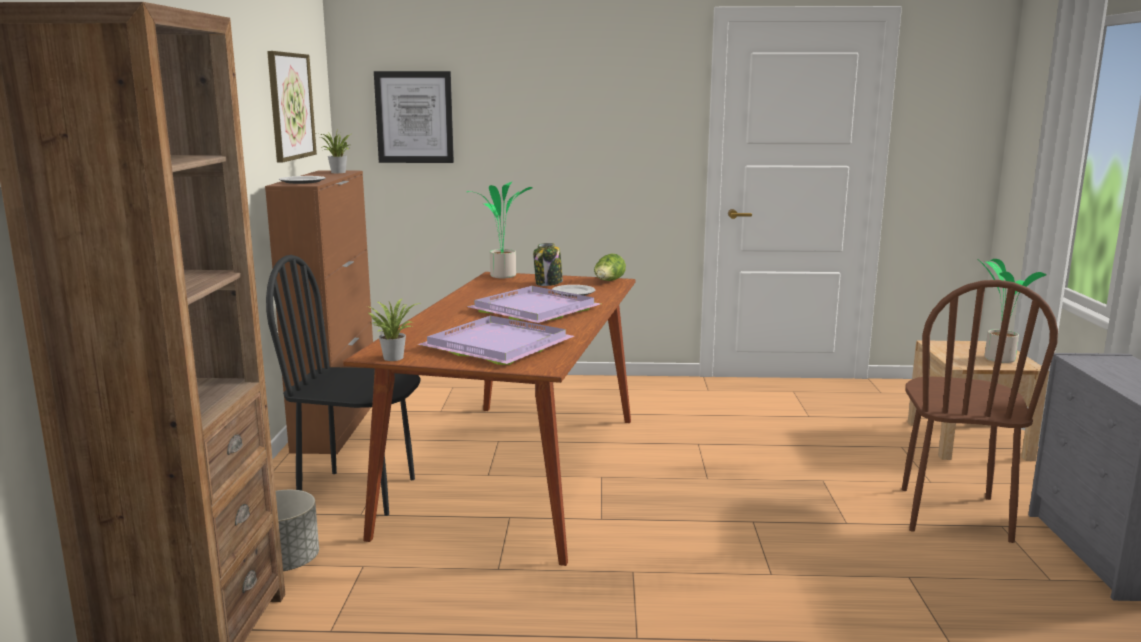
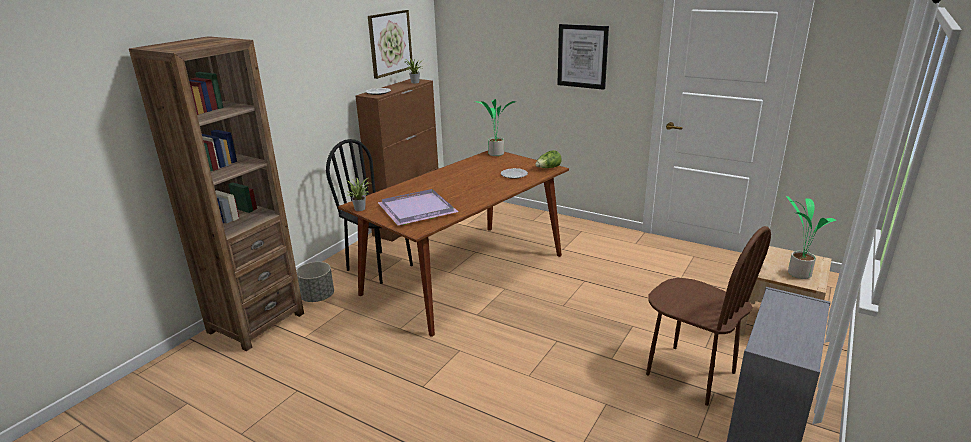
camera: 30 degrees right, 10 degrees up
picture [374,71,454,163] -> picture moved to [557,24,609,90]
purple tray [467,286,601,323] -> none
jar [533,243,563,286] -> none
brown chair [902,280,1058,543] -> brown chair turned 90 degrees counterclockwise [646,226,771,406]

